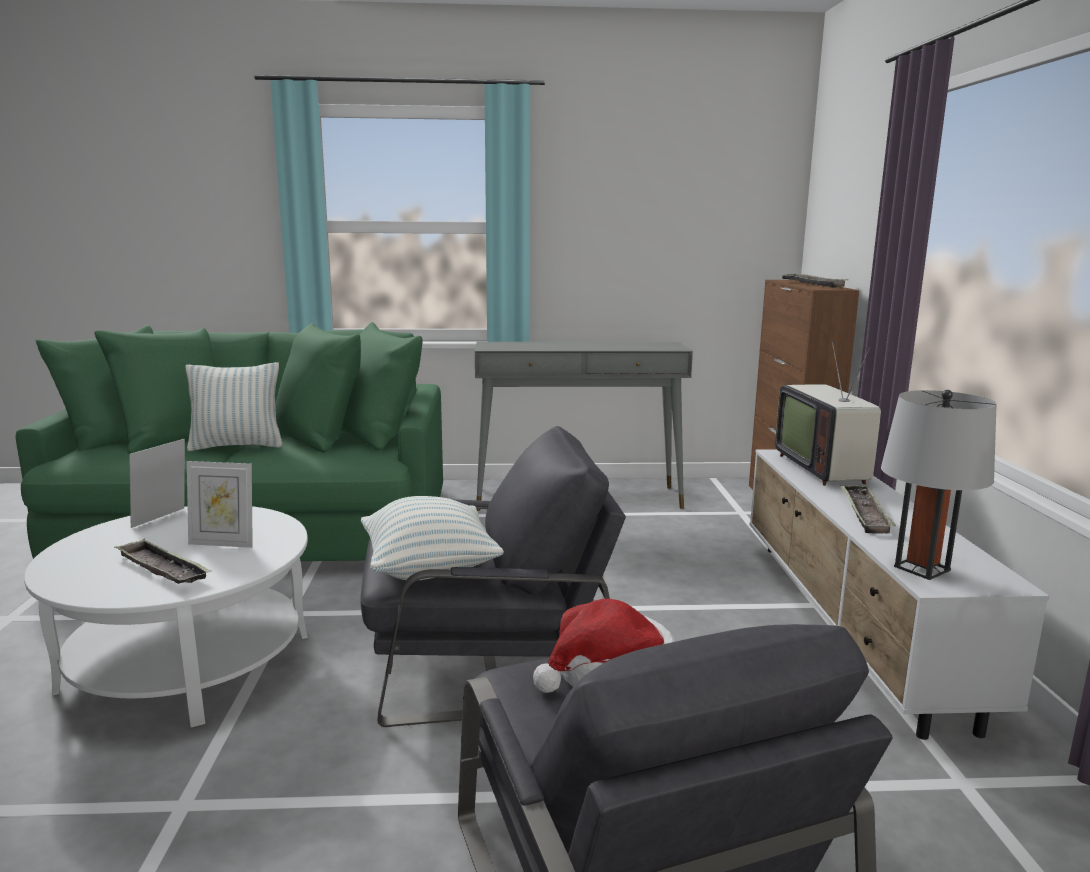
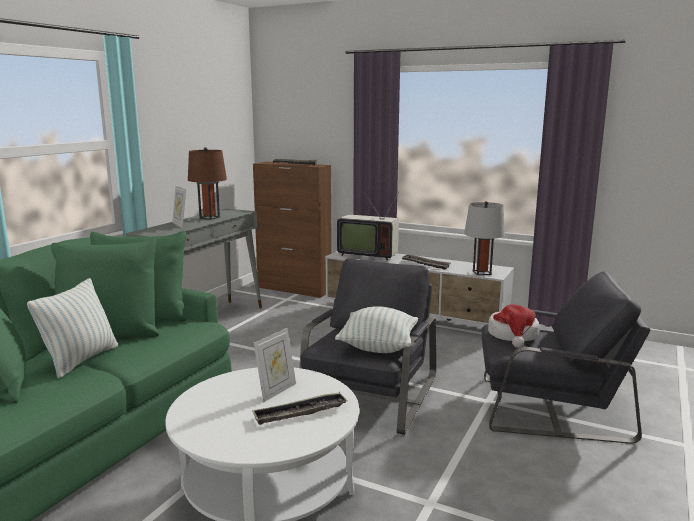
camera: 60 degrees left, 0 degrees up
picture frame [129,439,185,528] -> picture frame moved to [172,186,186,228]
none -> brown table lamp [188,147,227,220]

